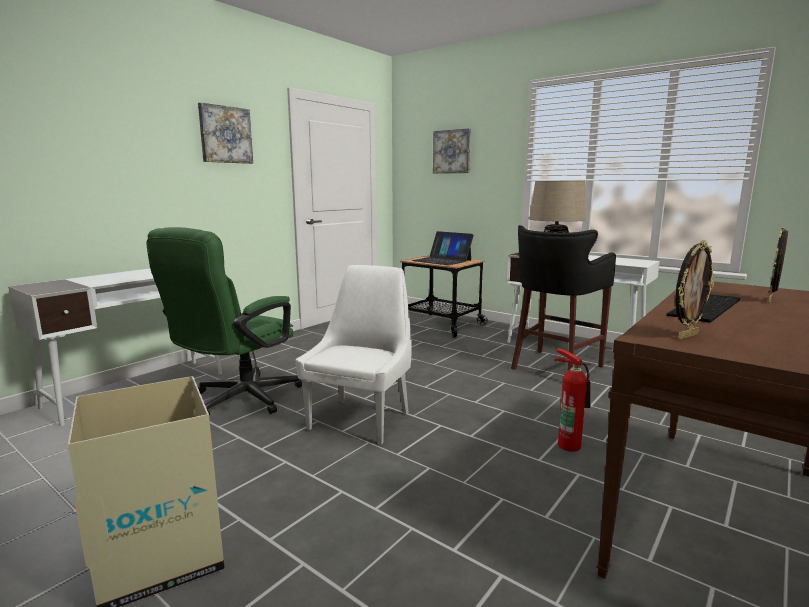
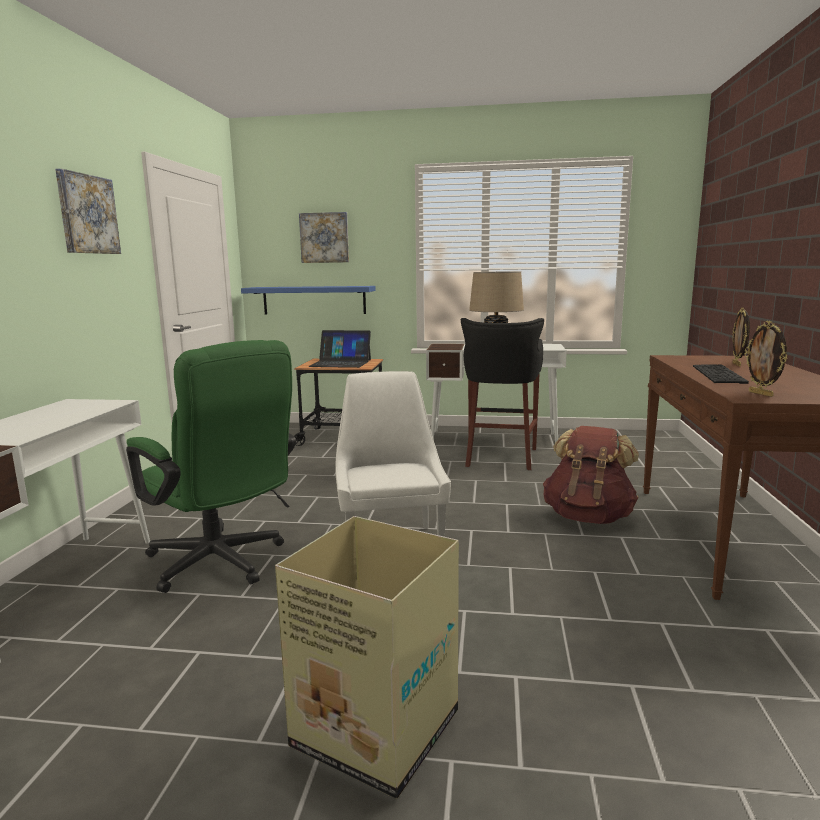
camera: 30 degrees left, 0 degrees up
green office chair [146,227,302,415] -> green office chair turned 45 degrees counterclockwise [126,340,296,593]
fire extinguisher [554,348,591,452] -> brown backpack [543,426,639,524]
picture frame [675,240,714,340] -> picture frame turned 135 degrees clockwise [745,321,787,397]
none -> blue shelf [241,286,376,314]

